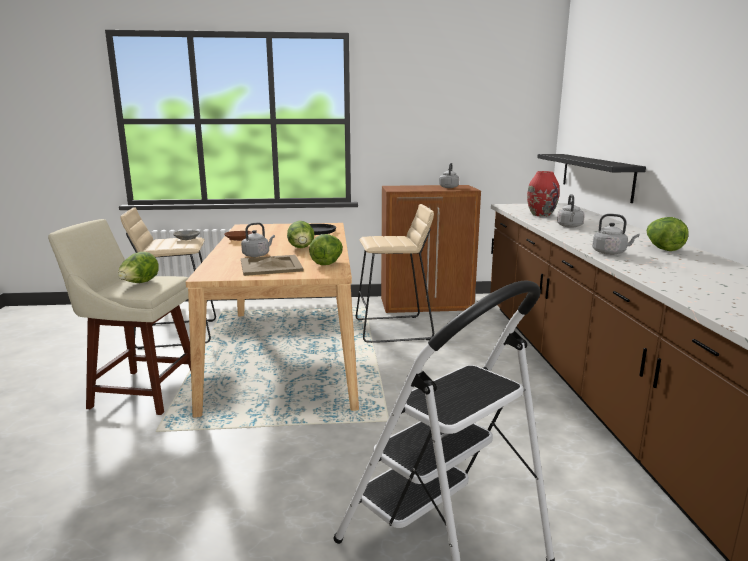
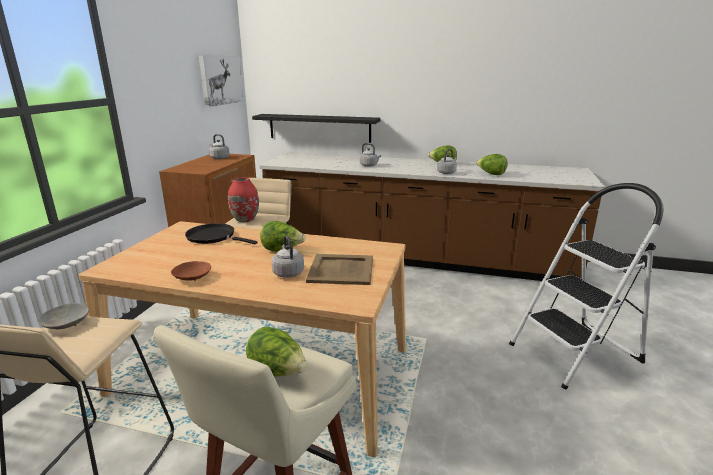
camera: 70 degrees left, 5 degrees up
lettuce [309,234,343,265] -> lettuce moved to [476,154,508,175]
red vase [527,171,559,217] -> red vase moved to [228,177,259,222]
none -> picture [199,55,244,107]

